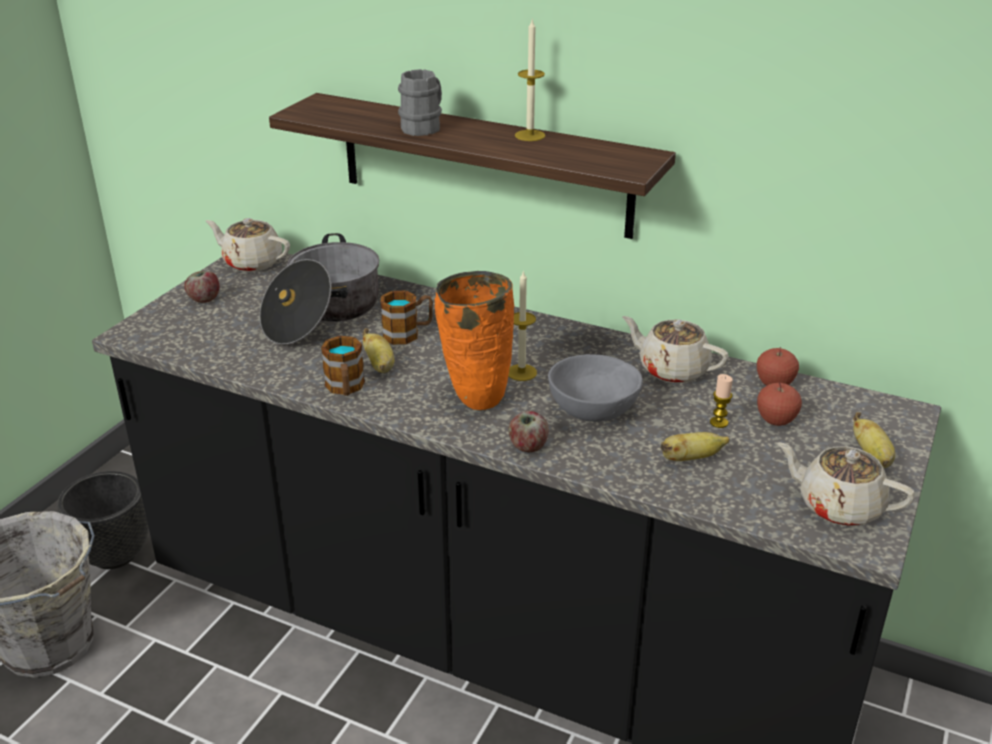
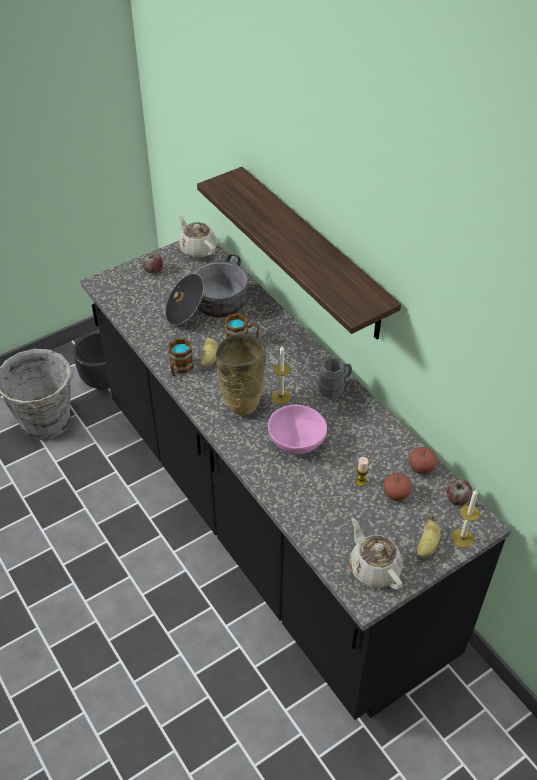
camera: 30 degrees right, 15 degrees up
grey mug [398,69,442,136] -> grey mug moved to [318,357,352,398]
orange vase [435,271,514,410] -> beige vase [216,334,266,416]
apple [508,411,549,452] -> apple moved to [446,479,472,505]
candle [515,20,545,141] -> candle moved to [451,489,480,548]
grey bowl [548,354,643,422] -> pink bowl [268,405,327,454]
beige teapot [622,316,729,383] -> none
banana [661,432,730,461] -> none

